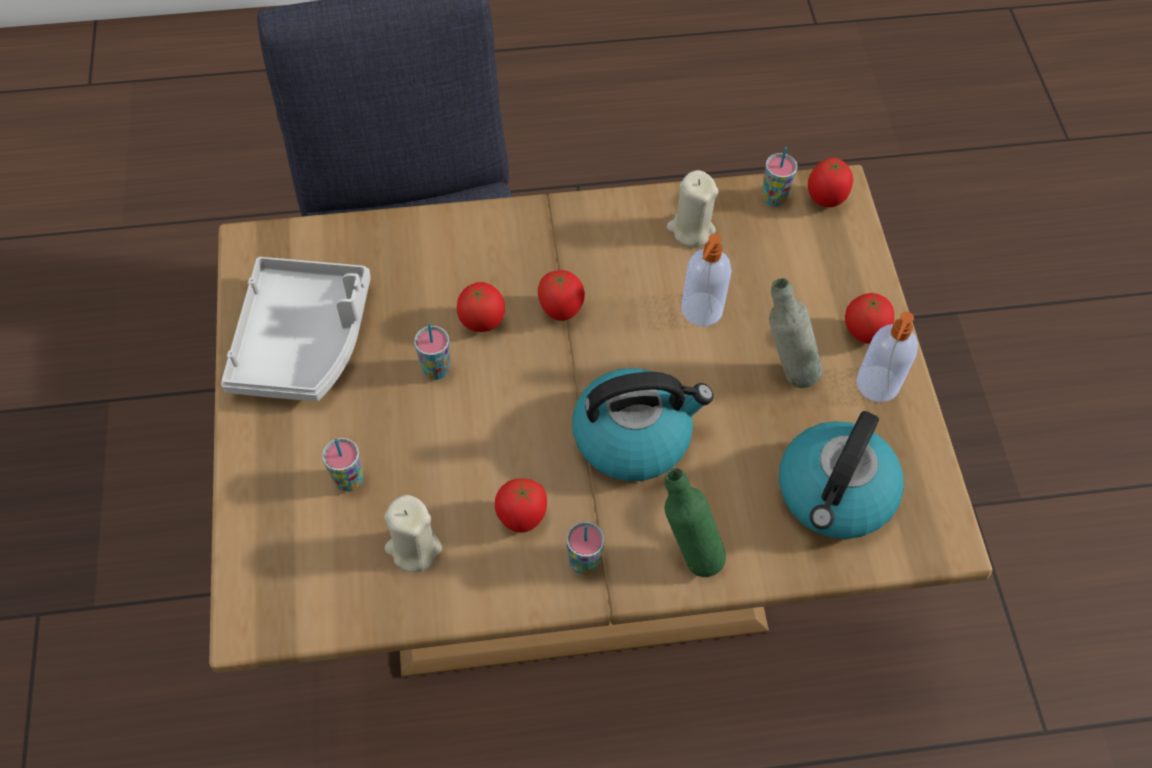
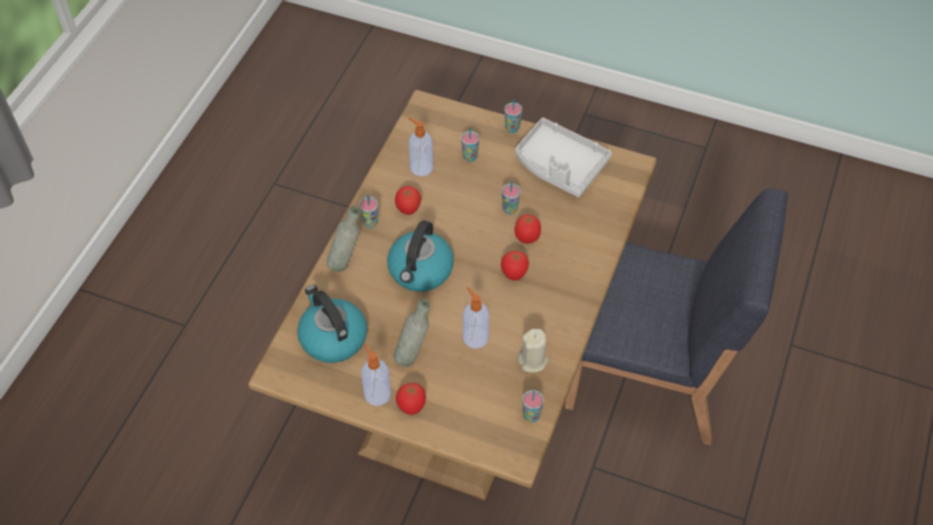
camera: 120 degrees right, 5 degrees down
beige candle [385,495,442,573] -> soap dispenser [408,118,433,176]
green bottle [664,468,726,577] -> grey bottle [327,206,359,272]
tomato [808,158,853,207] -> none
none -> cup [505,98,522,133]

